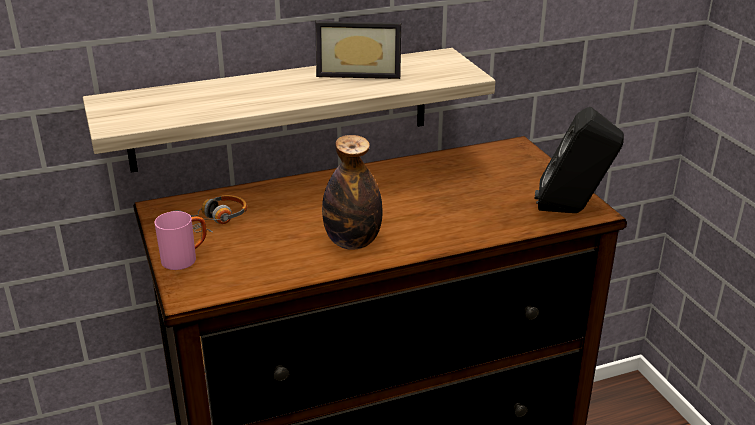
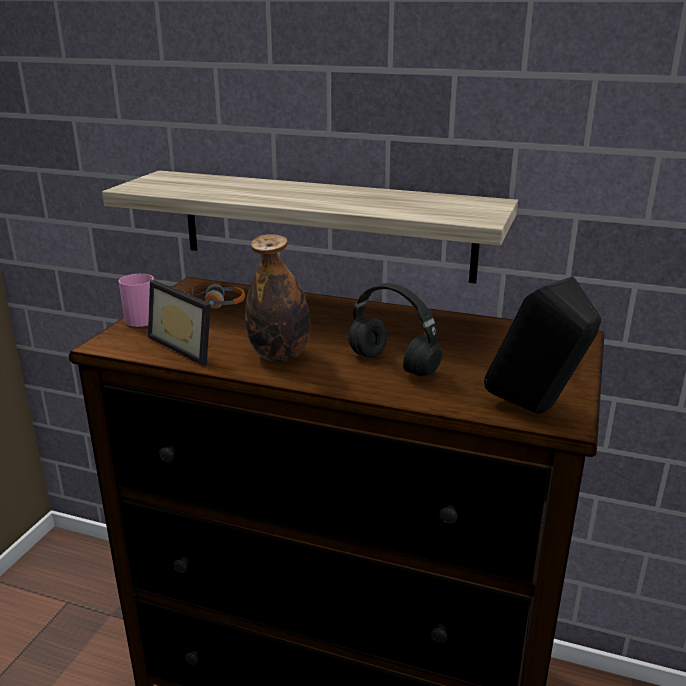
camera: 40 degrees right, 5 degrees down
picture frame [316,21,401,79] -> picture frame moved to [148,280,211,366]
none -> black headphones [348,283,442,376]

